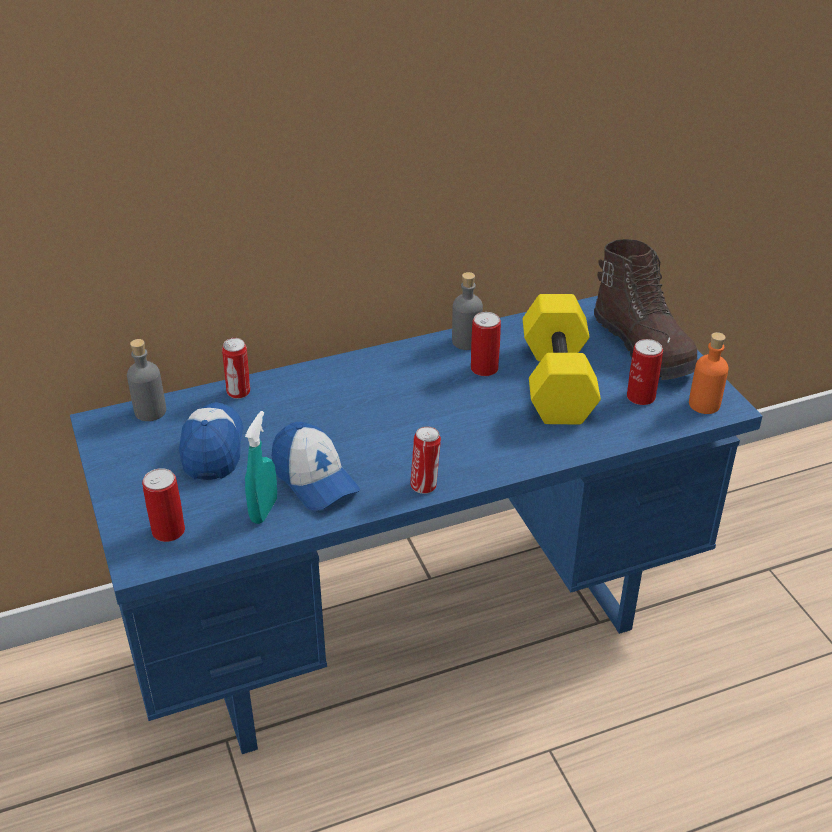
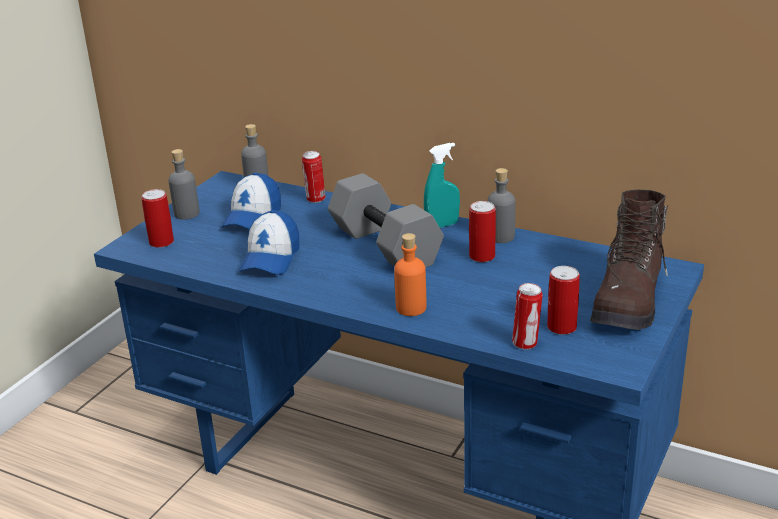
camera: 50 degrees right, 10 degrees down
cap [179,402,243,480] -> cap turned 150 degrees clockwise [221,173,281,229]
turquoise spray bottle [245,411,277,524] -> turquoise spray bottle moved to [424,143,460,228]
can [410,426,441,494] -> can moved to [512,283,543,350]
yellow dumbbell [523,294,601,424] -> none
orange bottle [689,332,729,414] -> orange bottle moved to [394,233,426,316]
none -> grey bottle [168,149,200,220]
none -> grey dumbbell [328,173,444,268]

